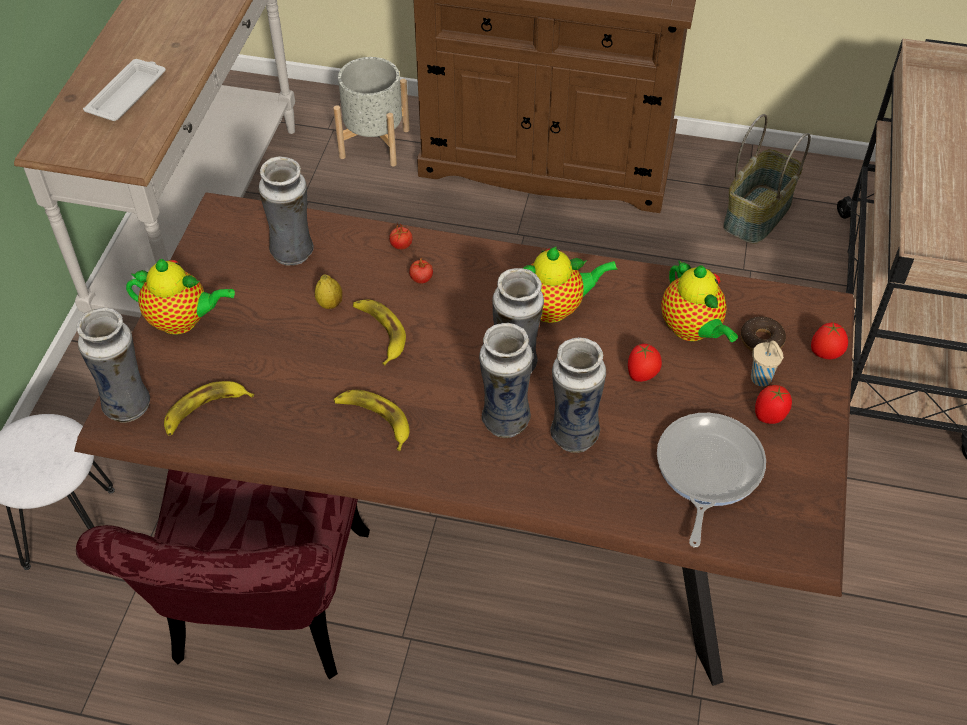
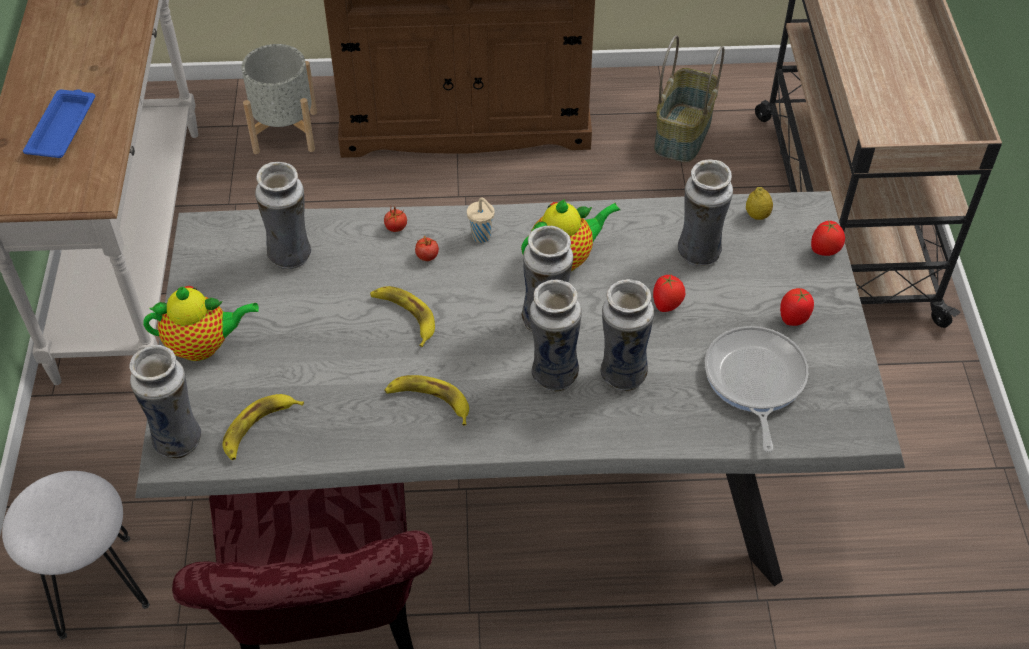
camera: 15 degrees left, 0 degrees up
brown dining table [74,192,855,686] -> grey dining table [135,191,905,586]
white tray [83,59,166,121] -> blue tray [23,89,95,158]
lemon [315,274,342,309] -> lemon moved to [746,187,773,220]
teapot [661,260,738,342] -> vase [678,160,733,266]
donut [741,317,786,352] -> none
beige cup [751,341,784,386] -> beige cup moved to [467,198,495,243]

